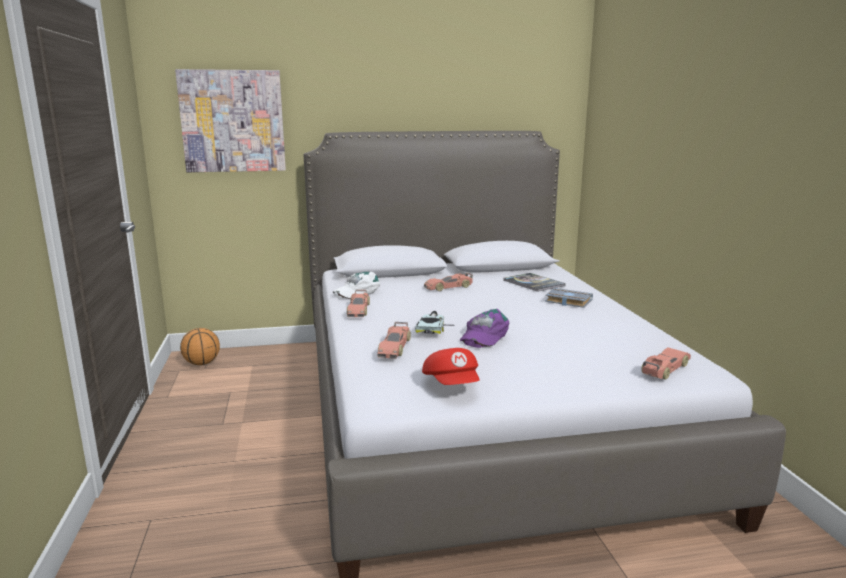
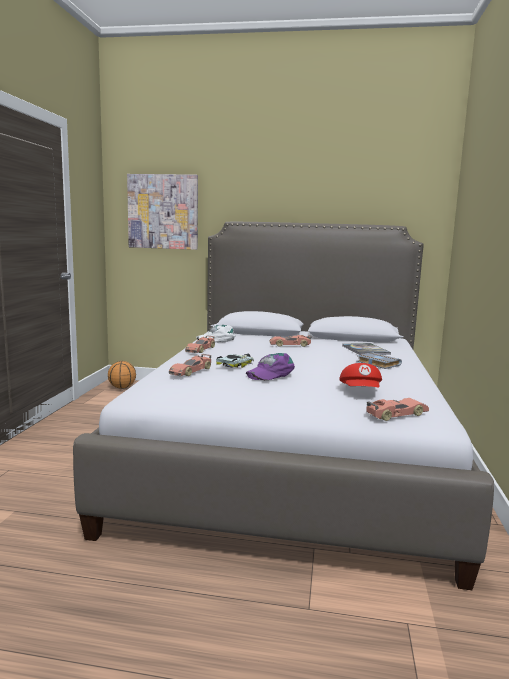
camera: 20 degrees right, 5 degrees down
red cap [422,348,480,385] -> red cap moved to [339,363,382,388]

